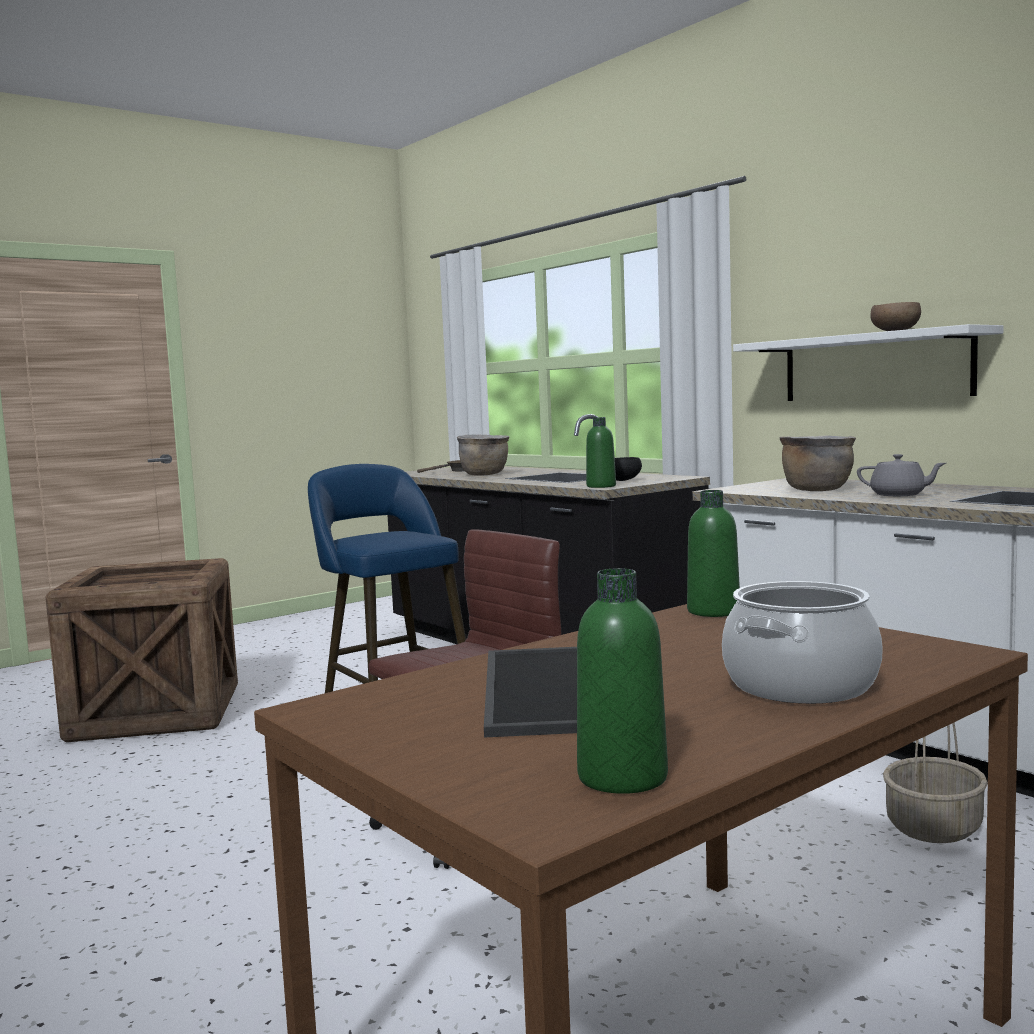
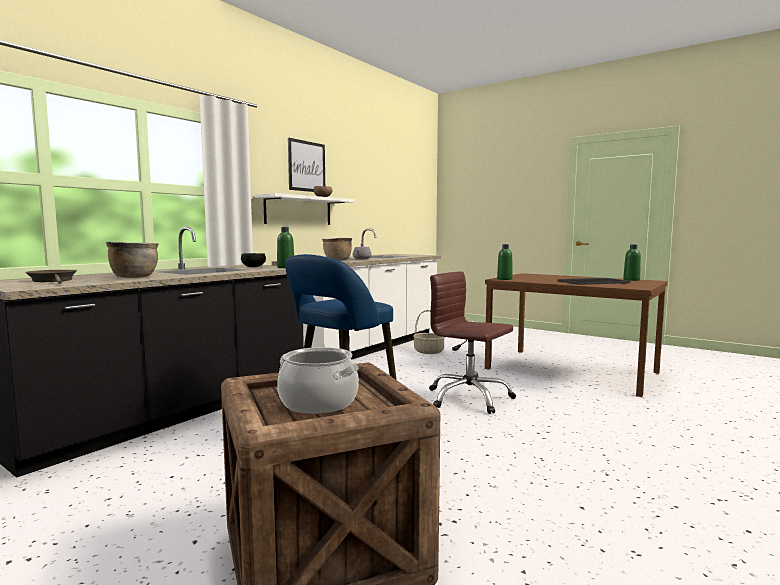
camera: 105 degrees left, 0 degrees up
cooking pot [722,581,883,704] -> cooking pot moved to [277,347,359,414]
none -> picture [288,138,325,192]

